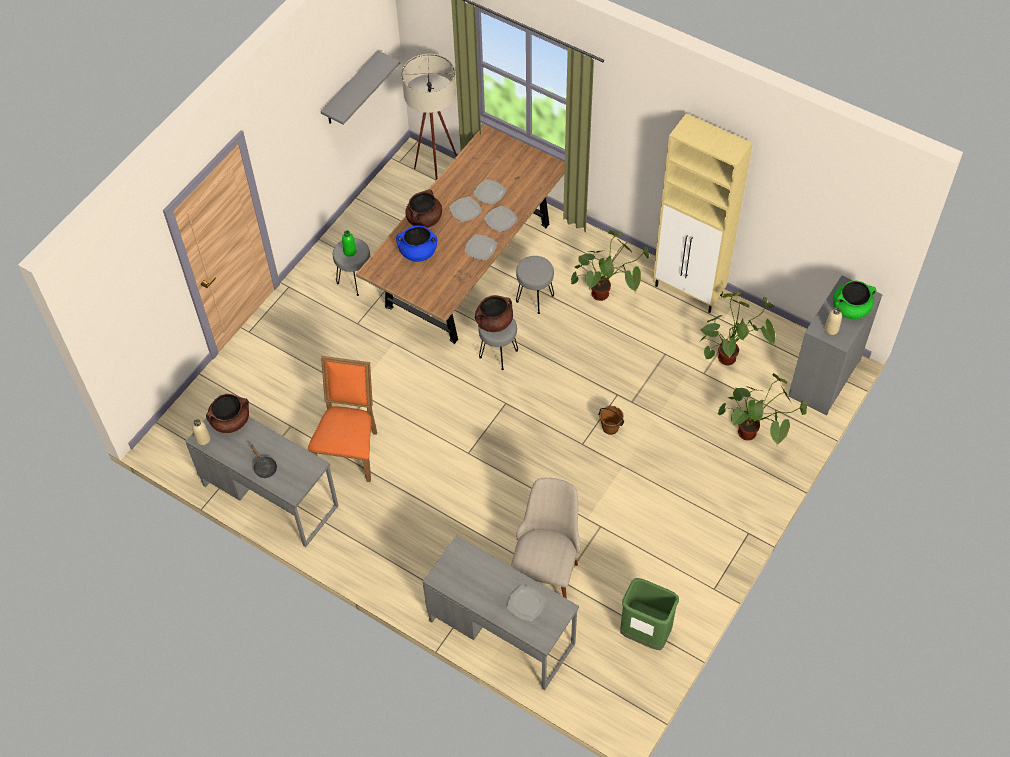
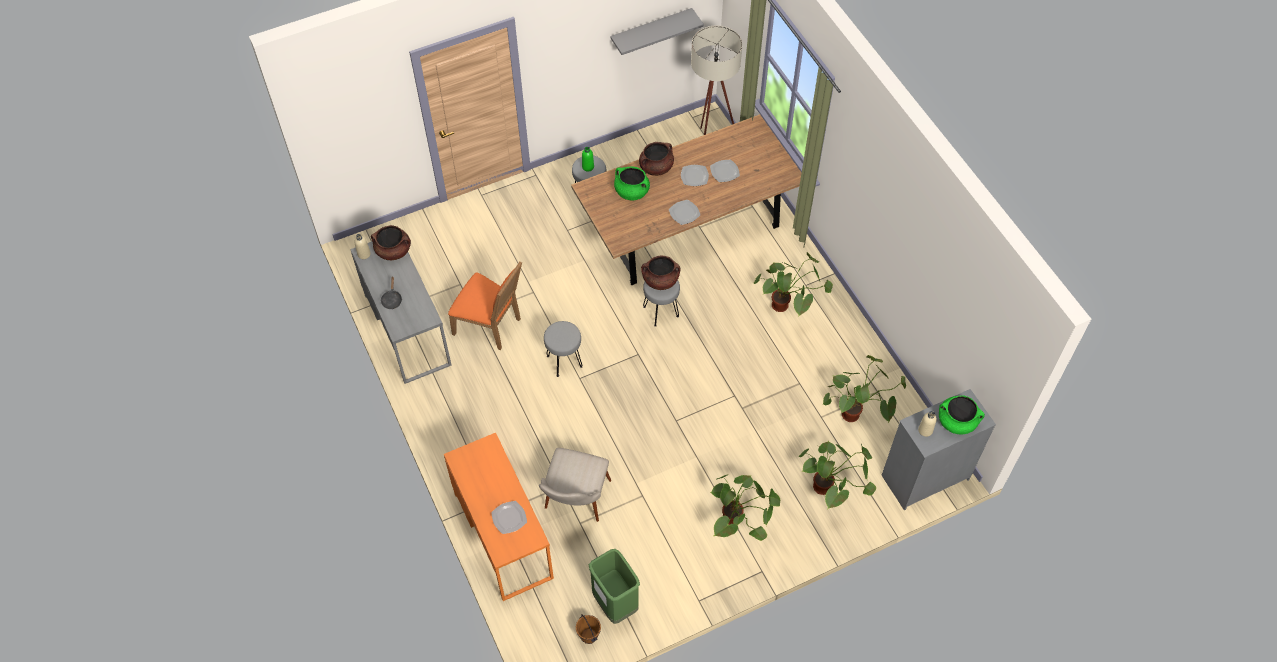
camera: 30 degrees right, 0 degrees up
orange chair [308,356,377,482] -> orange chair turned 75 degrees clockwise [448,261,522,350]
blue cooking pot [396,226,437,262] -> green cooking pot [614,166,650,200]
grey desk [423,535,579,690] -> orange desk [444,433,554,601]
plate [484,206,518,232] -> none
beige chair [511,478,580,599] -> beige chair turned 150 degrees clockwise [539,448,611,522]
grey stool [516,256,554,314] -> grey stool moved to [544,321,583,377]
brown bucket [598,406,625,435] -> brown bucket moved to [576,614,601,644]
beige cabinet [653,113,753,313] -> none
none -> potted plant [710,475,780,541]

